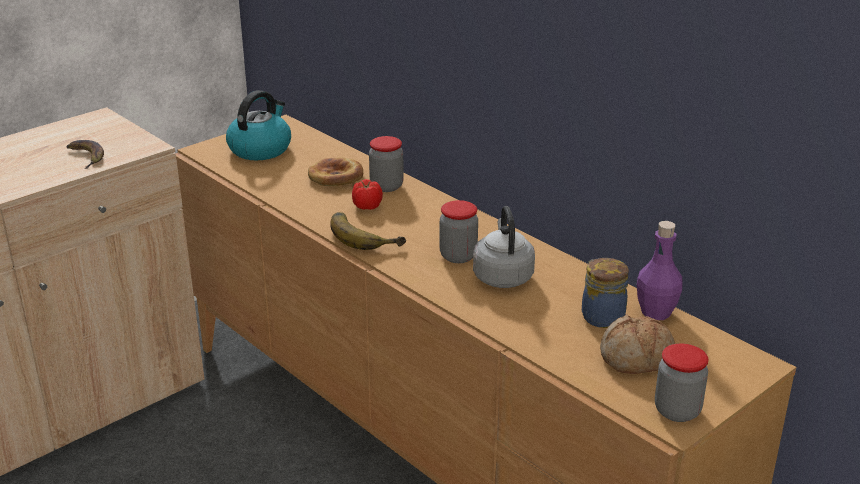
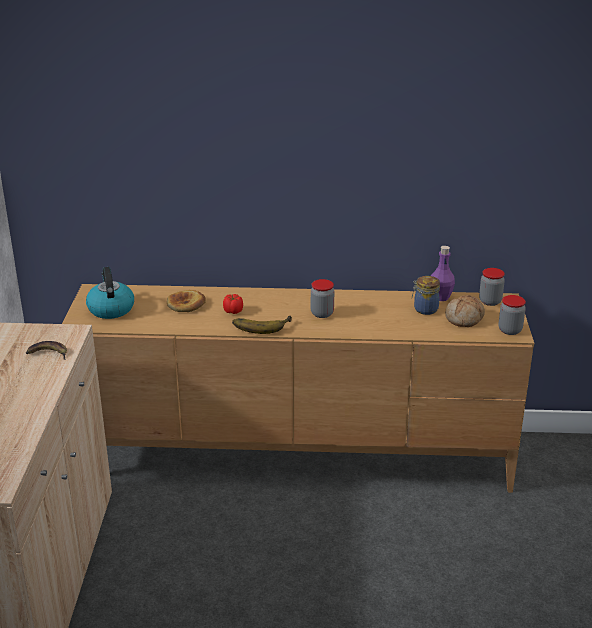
camera: 45 degrees left, 0 degrees up
jar [369,136,404,192] -> jar moved to [479,268,505,306]
grey kettle [473,206,535,288] -> none

